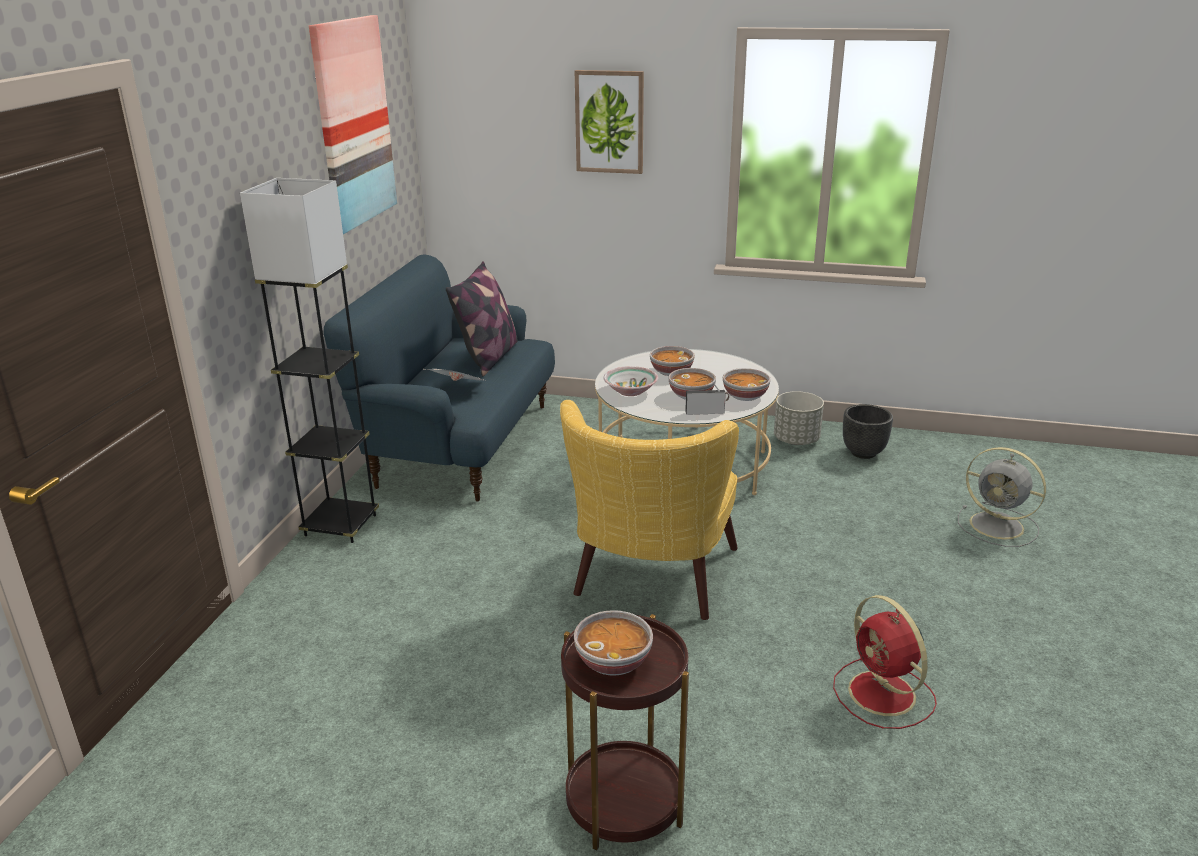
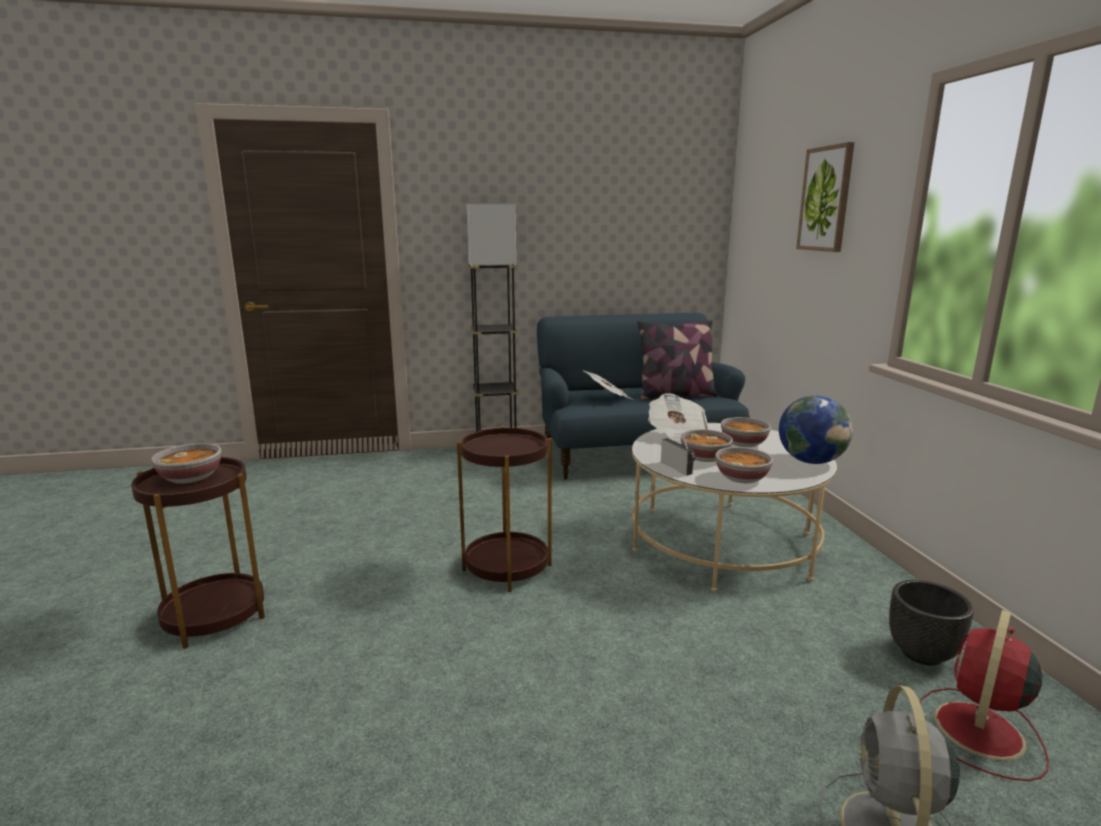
camera: 65 degrees right, 10 degrees down
picture [309,15,397,234] -> none
yellow armchair [560,400,739,620] -> brown side table [457,426,551,592]
bowl [604,366,658,396] -> newspaper [649,393,709,444]
grey planter [774,391,824,445] -> none
red fan [833,595,937,729] -> red fan moved to [919,610,1049,781]
none -> globe [779,396,853,464]

